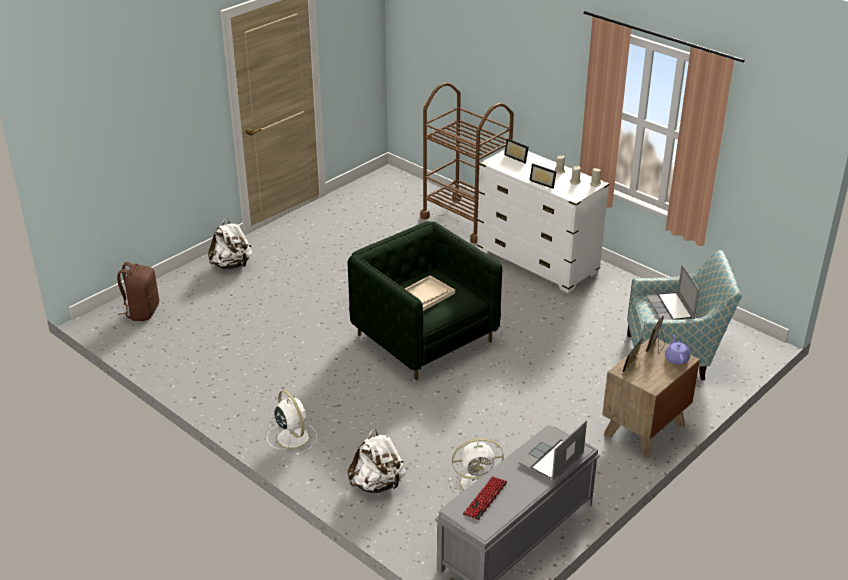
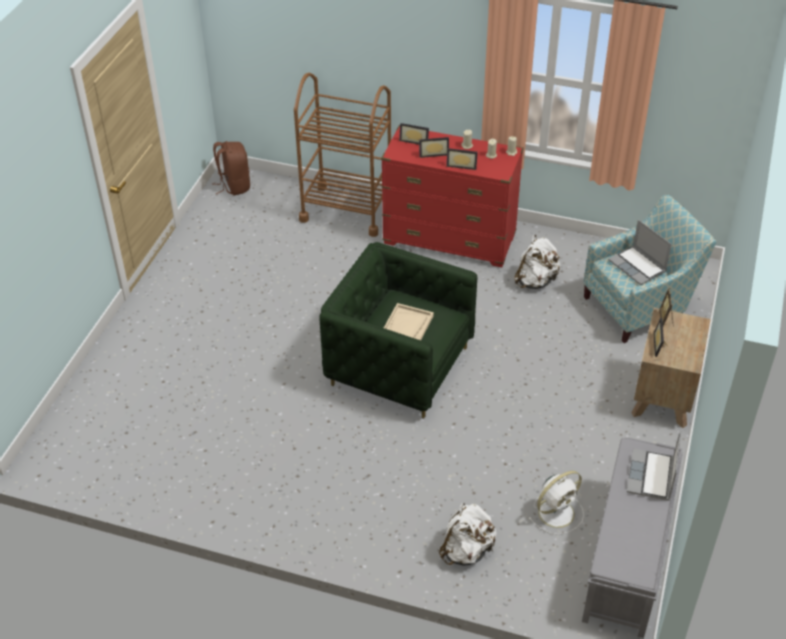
camera: 25 degrees left, 10 degrees up
brown backpack [117,262,159,321] -> brown backpack moved to [212,141,250,196]
white backpack [208,218,253,269] -> white backpack moved to [514,235,561,289]
white fan [267,390,317,455] -> none
keyboard [463,476,507,520] -> none
white dresser [477,150,609,293] -> red dresser [381,125,524,267]
purple teapot [665,334,690,365] -> none
none -> picture frame [419,137,449,158]

